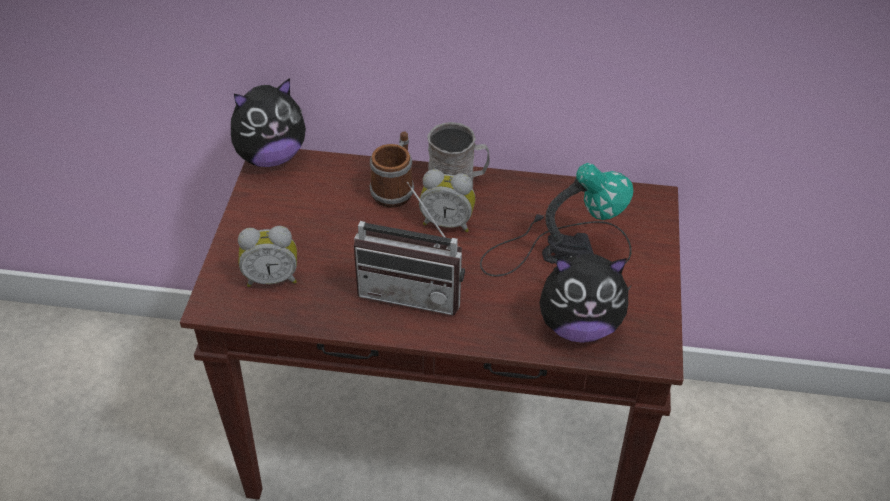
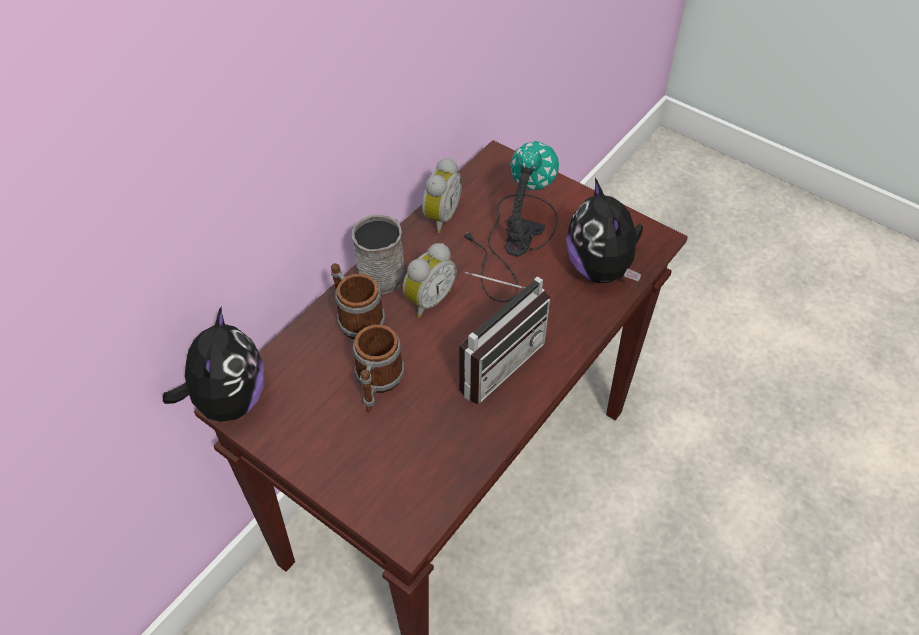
camera: 60 degrees left, 5 degrees up
alarm clock [238,226,297,287] -> alarm clock moved to [422,158,462,233]
plush toy [539,254,631,343] -> plush toy turned 135 degrees clockwise [566,178,643,283]
none -> mug [353,325,404,412]

